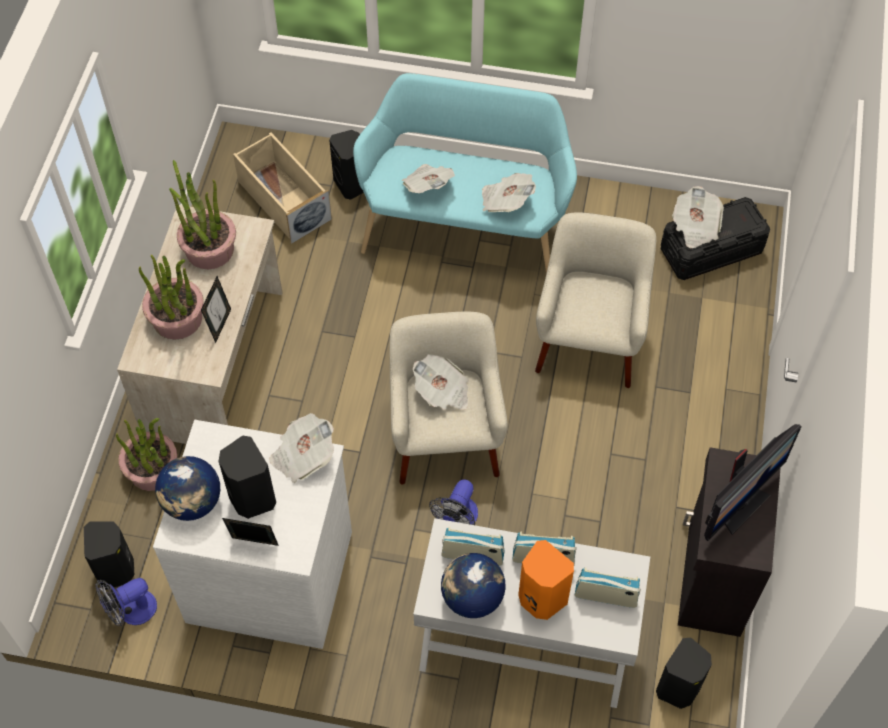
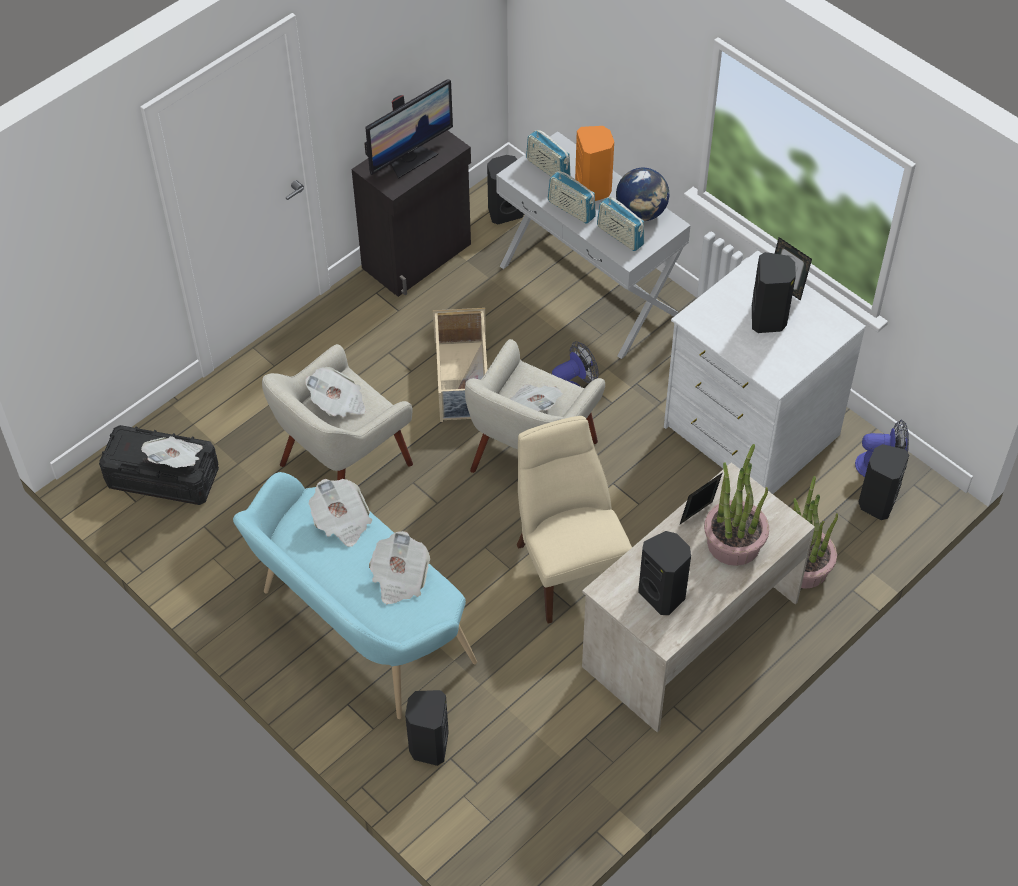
camera: 145 degrees left, 5 degrees down
globe [155,456,220,521] -> none
potted plant [169,160,236,269] -> black speaker [638,531,691,615]
beige storage box [233,132,332,244] -> beige storage box moved to [433,308,487,422]
newspaper [269,413,334,483] -> newspaper moved to [305,367,366,417]
monitor [704,424,802,541] -> monitor turned 150 degrees clockwise [364,80,453,179]
none -> beige chair [517,416,632,624]

